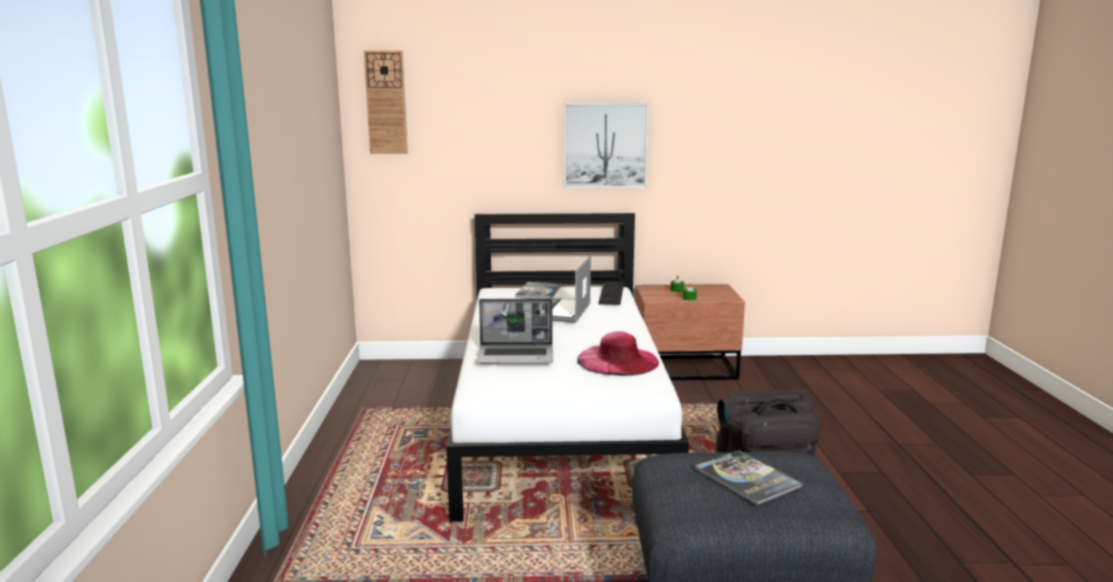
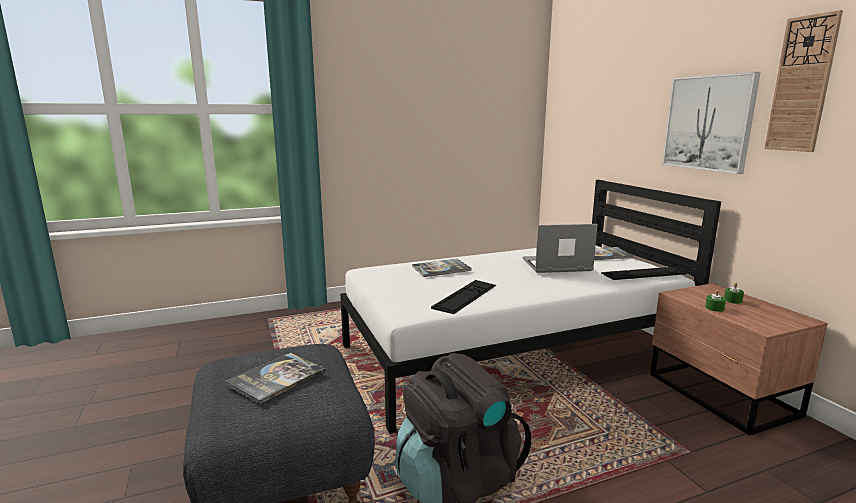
camera: 70 degrees right, 0 degrees up
wall clock [364,51,408,154] -> wall clock moved to [764,10,843,152]
laptop [476,299,553,364] -> book [412,259,472,277]
pink hat [577,331,659,376] -> keyboard [431,280,496,314]

